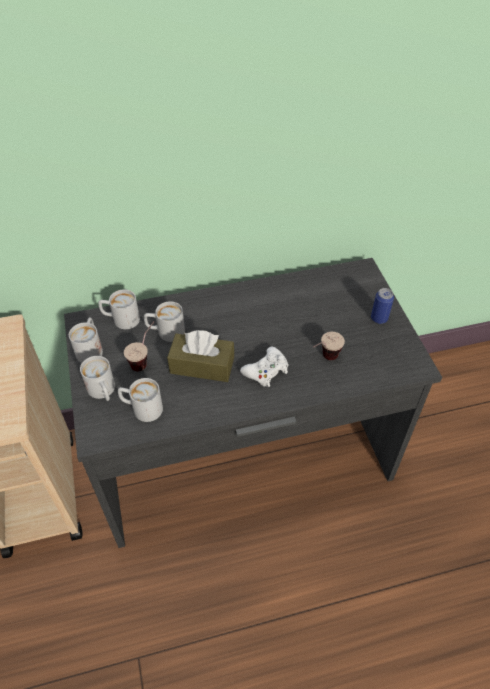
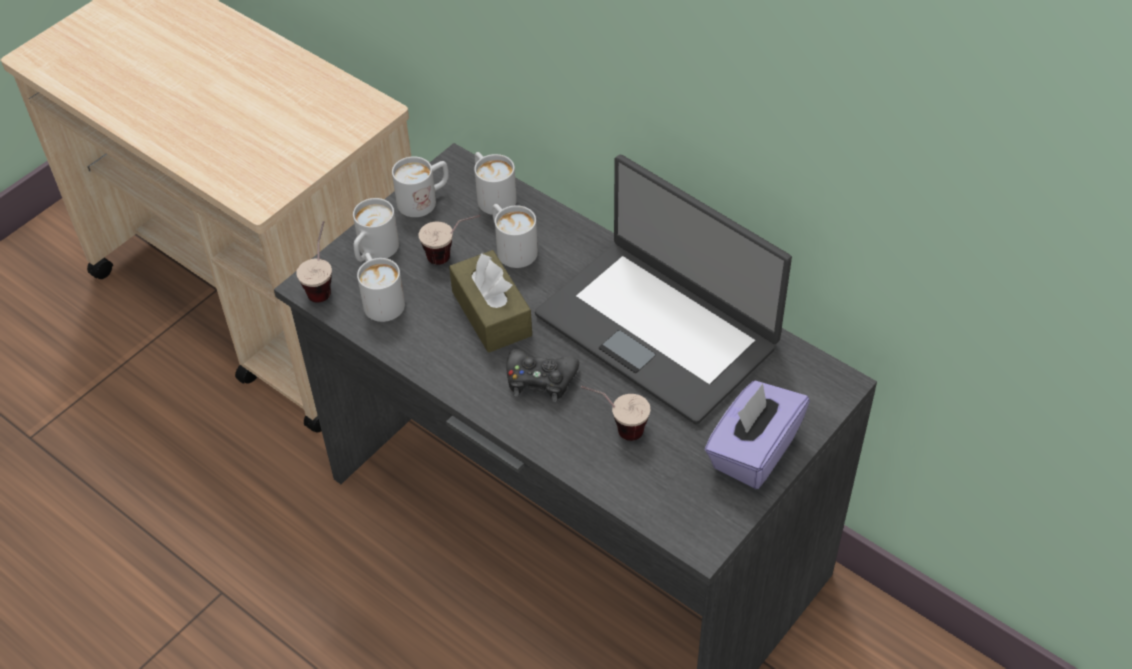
camera: 55 degrees right, 0 degrees up
white game controller [240,346,288,387] -> black game controller [506,349,579,402]
can [371,288,394,324] -> purple tissue box [705,380,810,489]
none -> cup [296,221,332,303]
none -> laptop [535,155,792,425]

